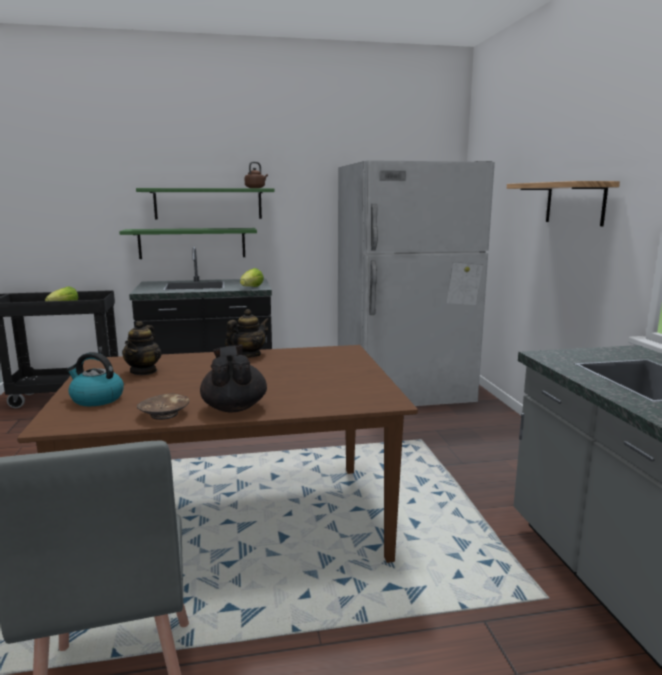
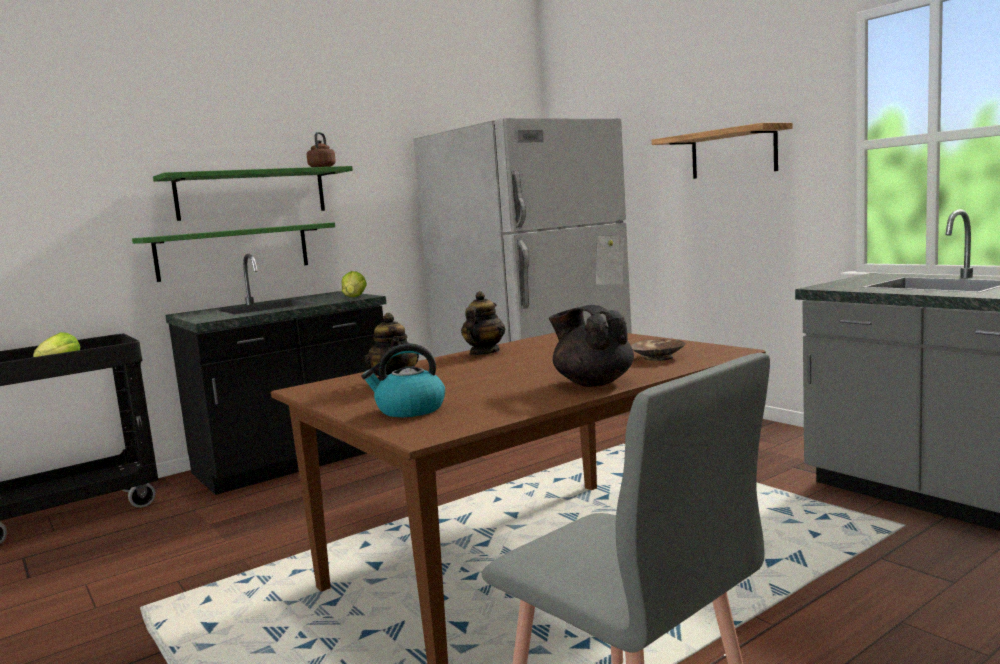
camera: 25 degrees left, 5 degrees down
brown bowl [137,394,190,420] -> brown bowl moved to [631,339,686,361]

